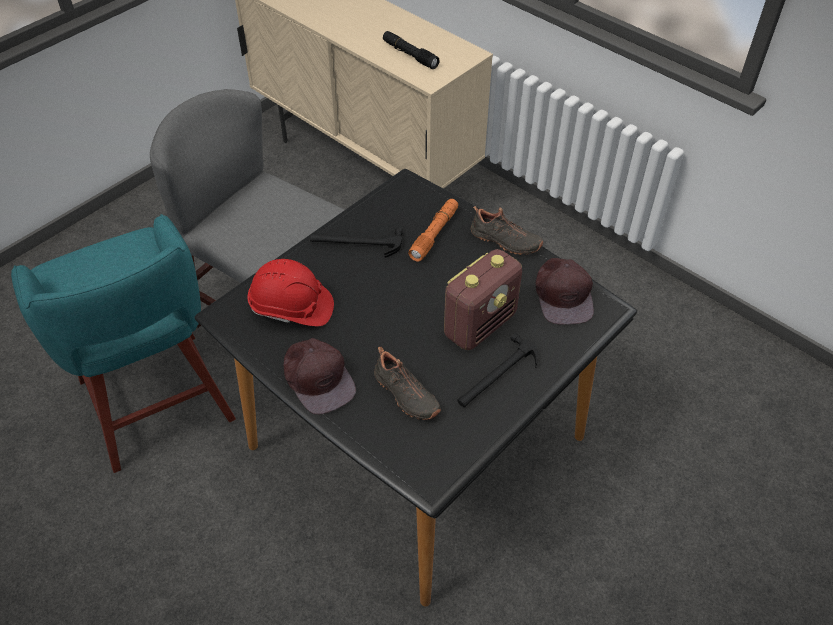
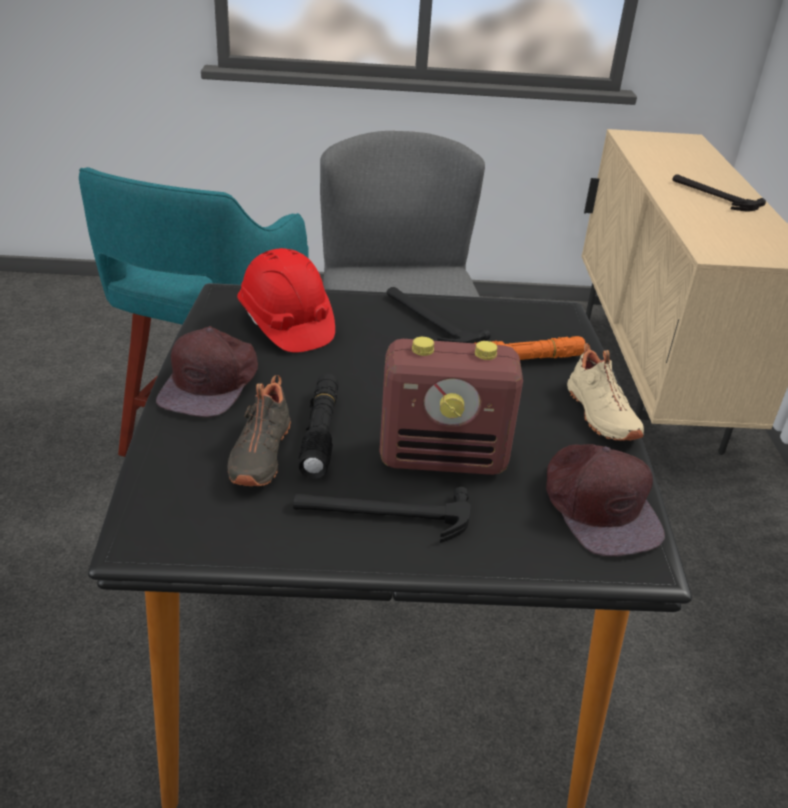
camera: 45 degrees right, 15 degrees down
black flashlight [383,31,440,69] -> black flashlight moved to [298,374,339,479]
black shoe [471,206,543,255] -> beige shoe [567,343,644,440]
brown cap [535,258,594,325] -> brown cap turned 60 degrees counterclockwise [546,444,665,556]
none -> hammer [673,174,766,211]

